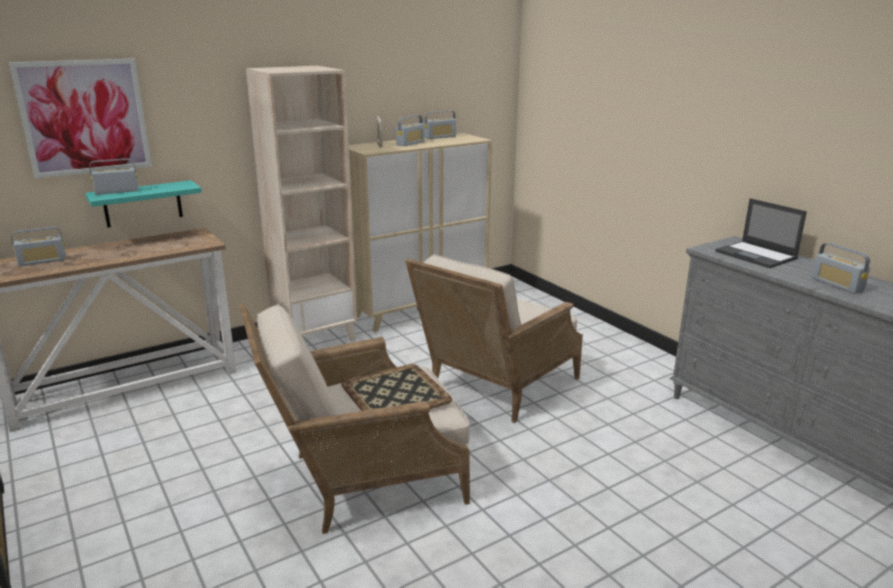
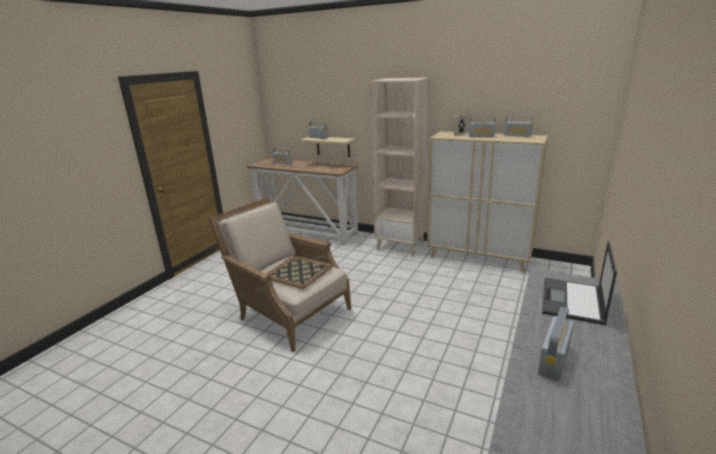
camera: 60 degrees right, 0 degrees up
picture [9,59,152,179] -> none
turquoise shelf [85,180,202,228] -> beige shelf [301,137,355,157]
beige armchair [405,254,583,423] -> none

